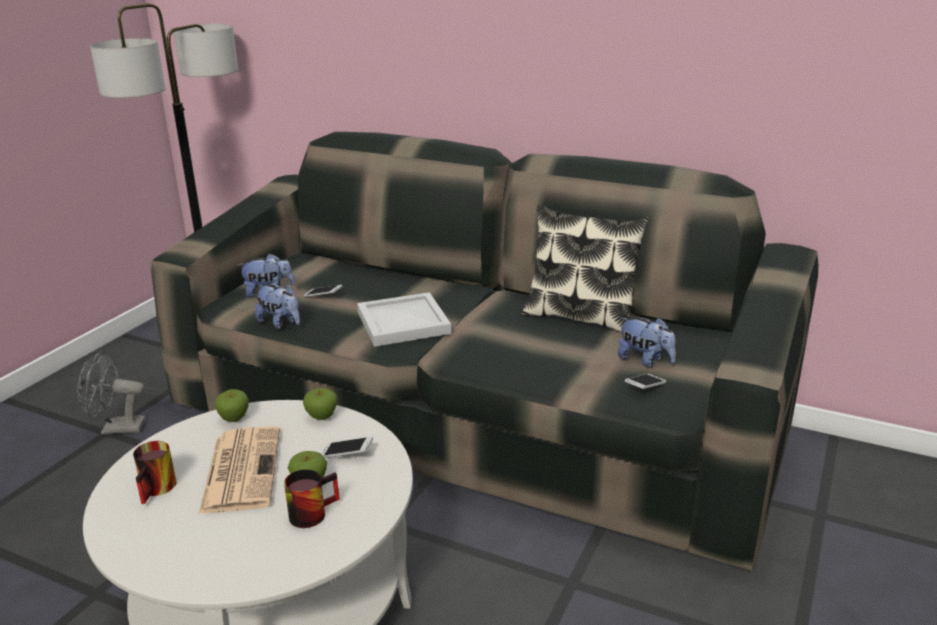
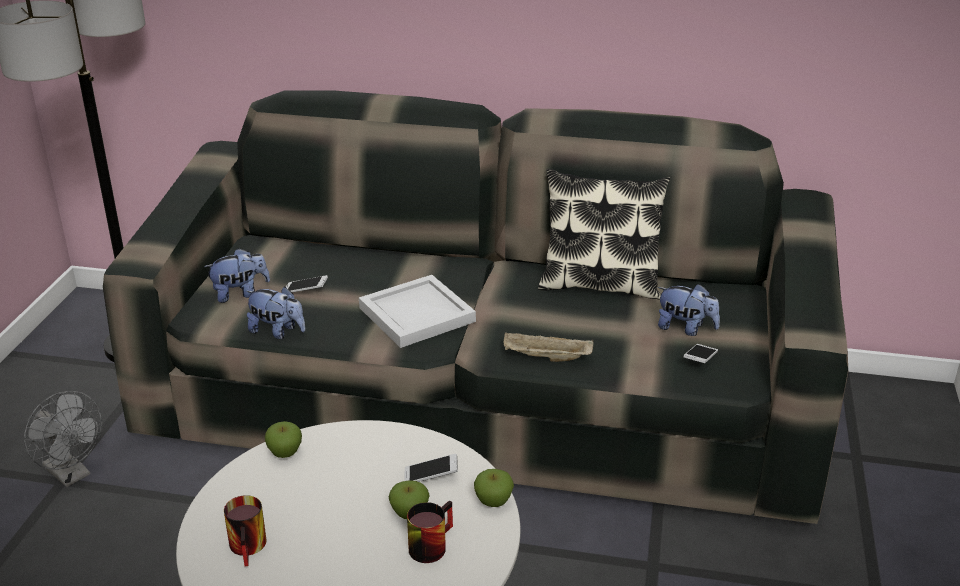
camera: 15 degrees left, 5 degrees up
grey fan [77,351,146,434] -> grey fan turned 120 degrees counterclockwise [24,391,102,487]
newspaper [199,426,280,514] -> none
apple [303,388,338,420] -> apple moved to [474,469,514,507]
none -> beige tray [504,332,594,362]

